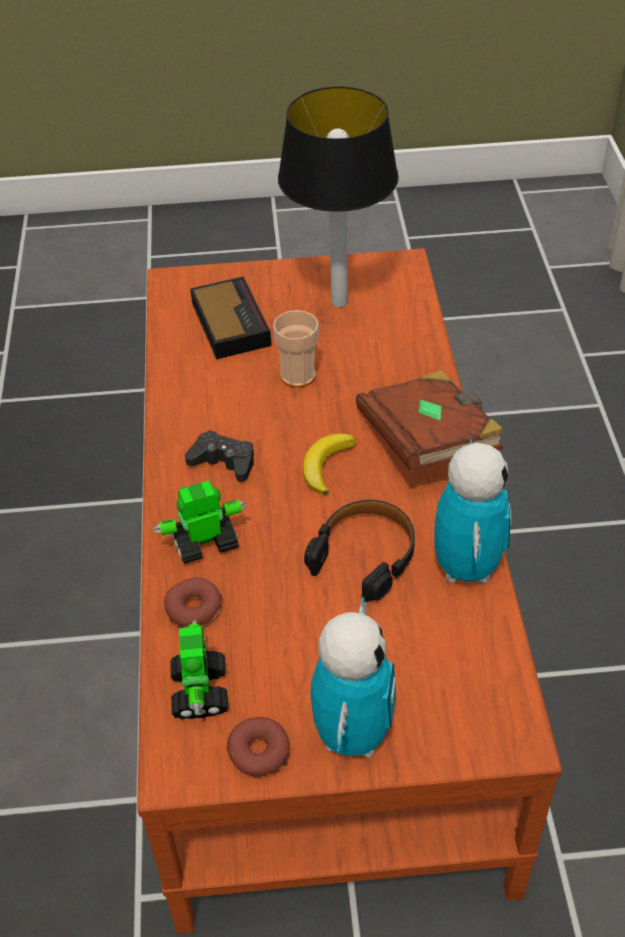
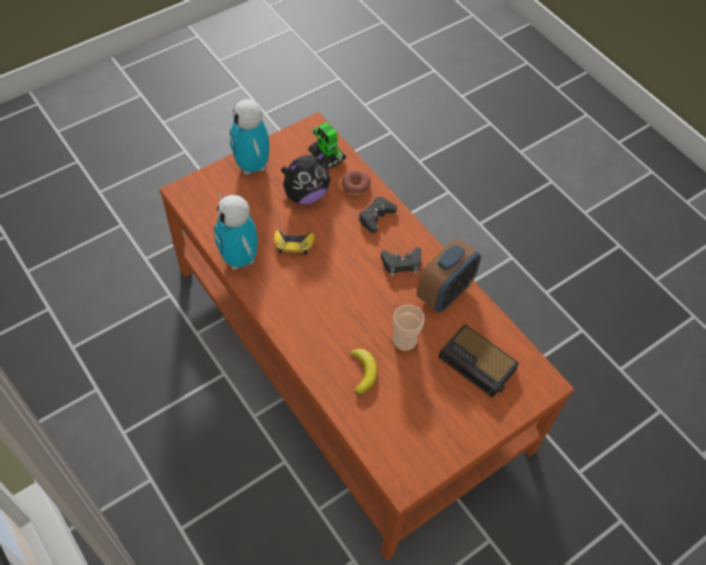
camera: 145 degrees right, 10 degrees up
toy robot [152,481,247,564] -> black game controller [359,197,397,233]
donut [227,717,290,778] -> none
table lamp [278,86,399,307] -> none
banana [303,434,356,495] -> banana moved to [350,349,377,395]
black headphones [304,500,415,602] -> yellow game controller [274,230,314,255]
brown book [356,370,504,472] -> none
none -> plush toy [281,151,330,204]
none -> alarm clock [416,238,481,313]

